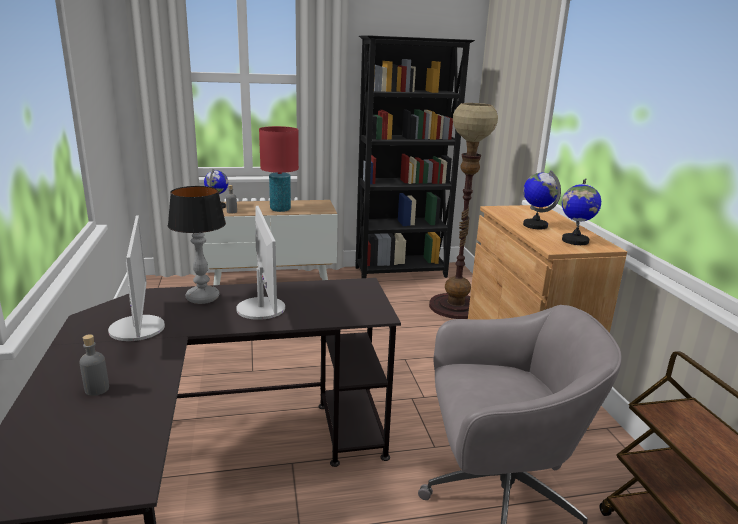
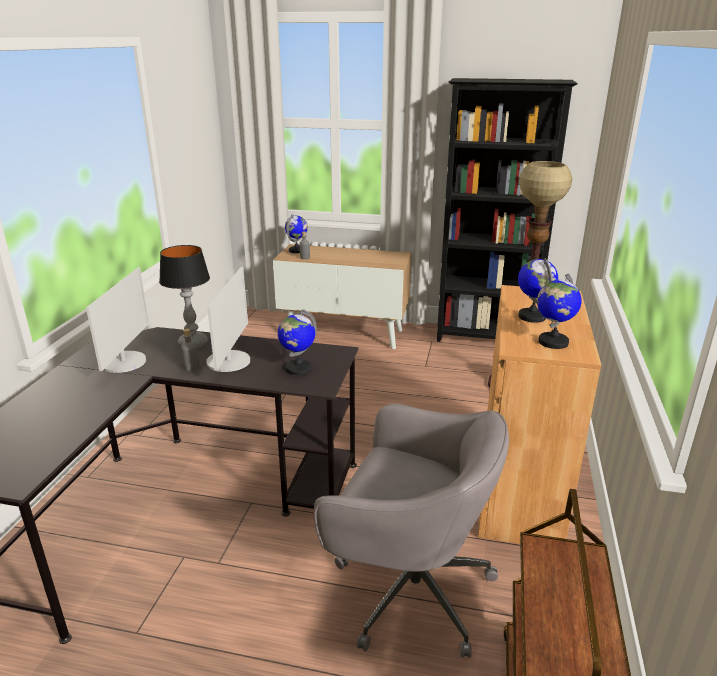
camera: 25 degrees right, 5 degrees up
grey bottle [79,334,109,396] -> grey bottle moved to [181,329,200,371]
red table lamp [259,126,299,212] -> none
none -> globe [278,309,316,375]

